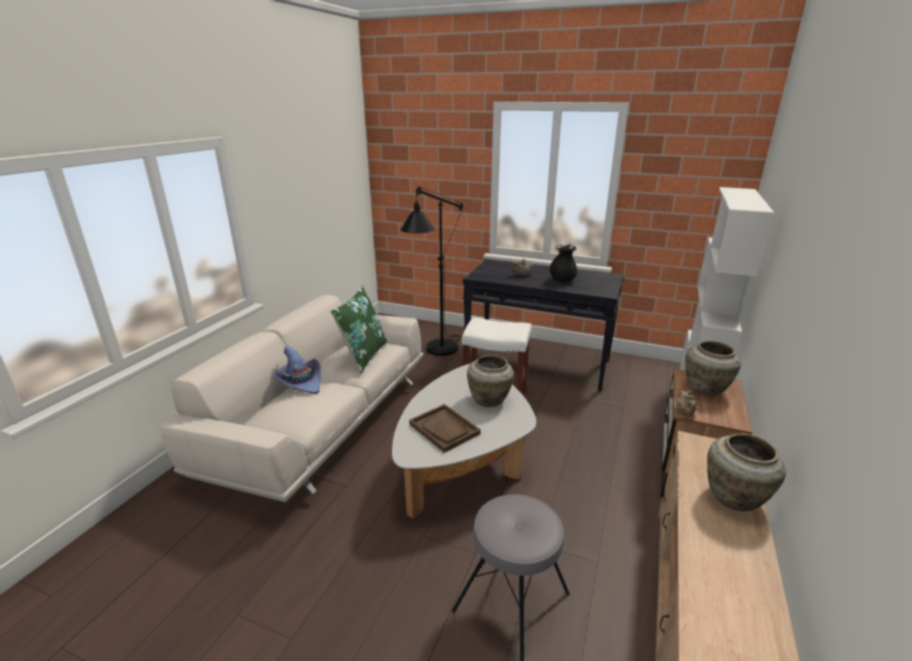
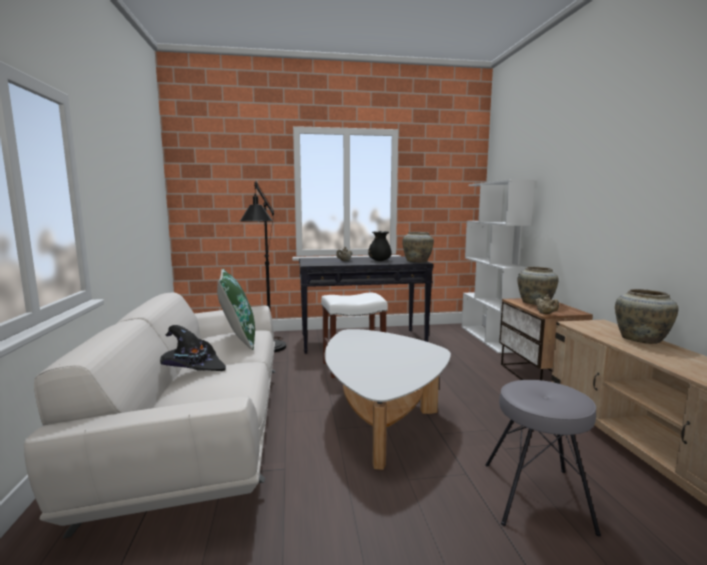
camera: 30 degrees left, 15 degrees down
purple hat [273,346,321,394] -> black hat [160,325,226,371]
brown tray [409,404,481,453] -> none
beige vase [467,355,514,407] -> beige vase moved to [402,232,434,262]

